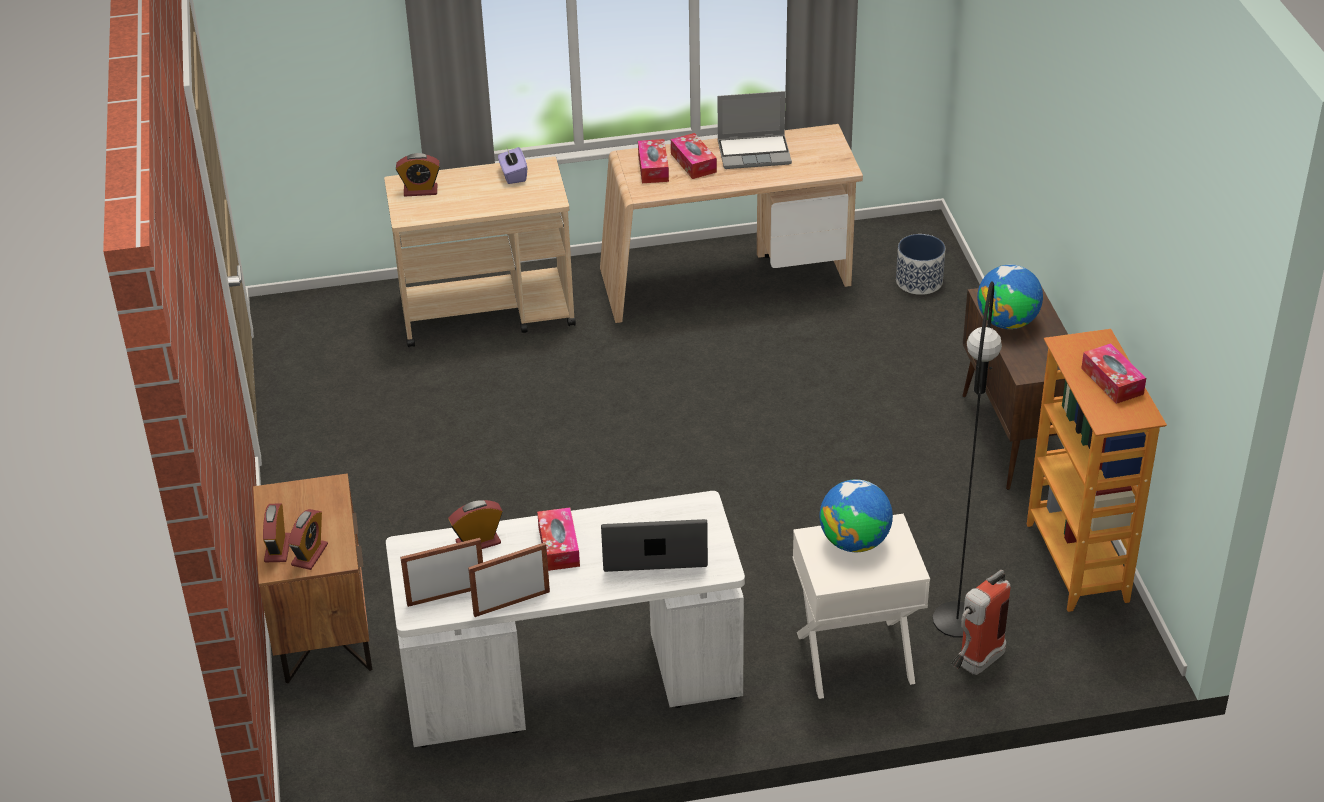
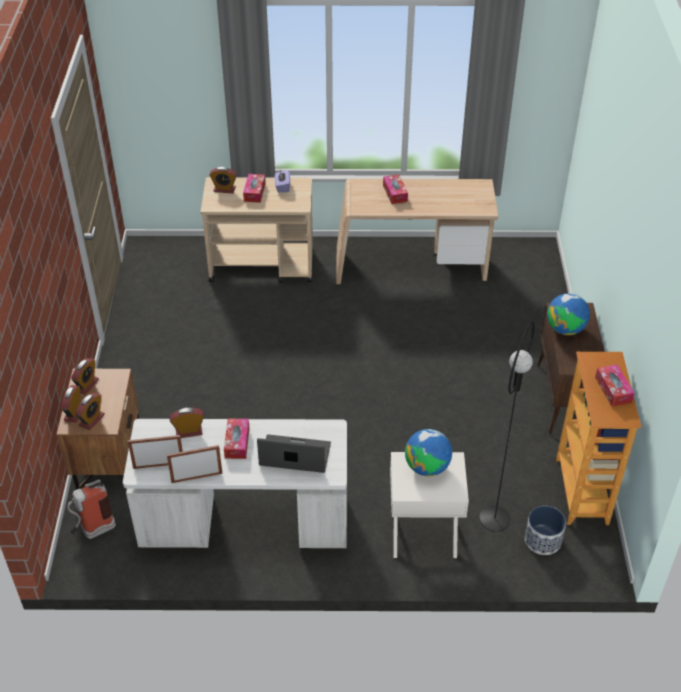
camera: 10 degrees right, 5 degrees up
tissue box [638,139,669,183] -> tissue box moved to [243,174,266,203]
laptop [718,91,792,169] -> none
planter [896,234,945,295] -> planter moved to [525,506,566,555]
fire extinguisher [951,570,1011,675] -> fire extinguisher moved to [67,480,116,539]
none -> alarm clock [71,358,99,395]

